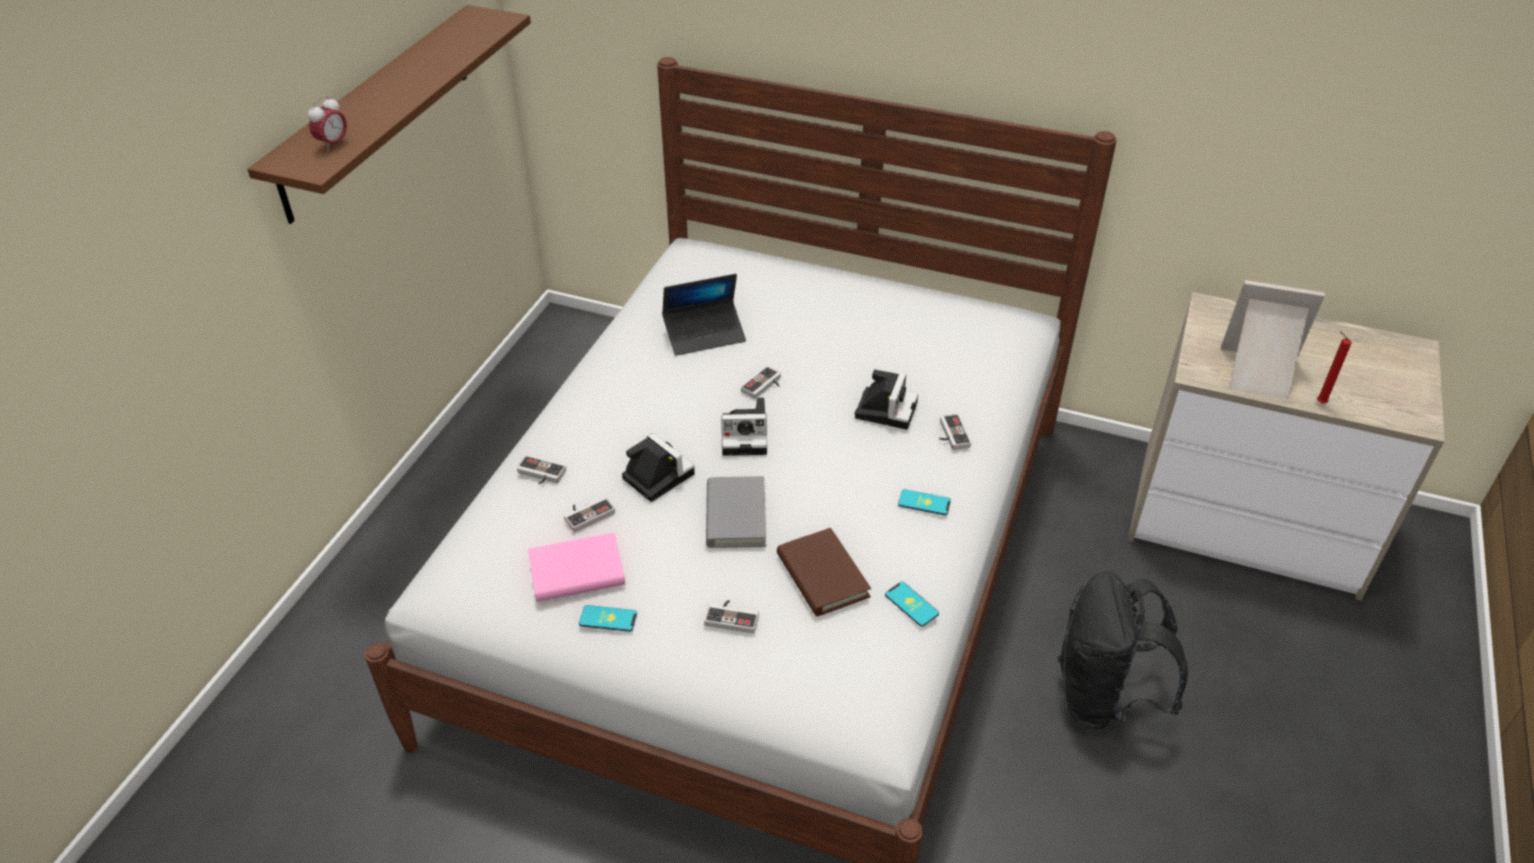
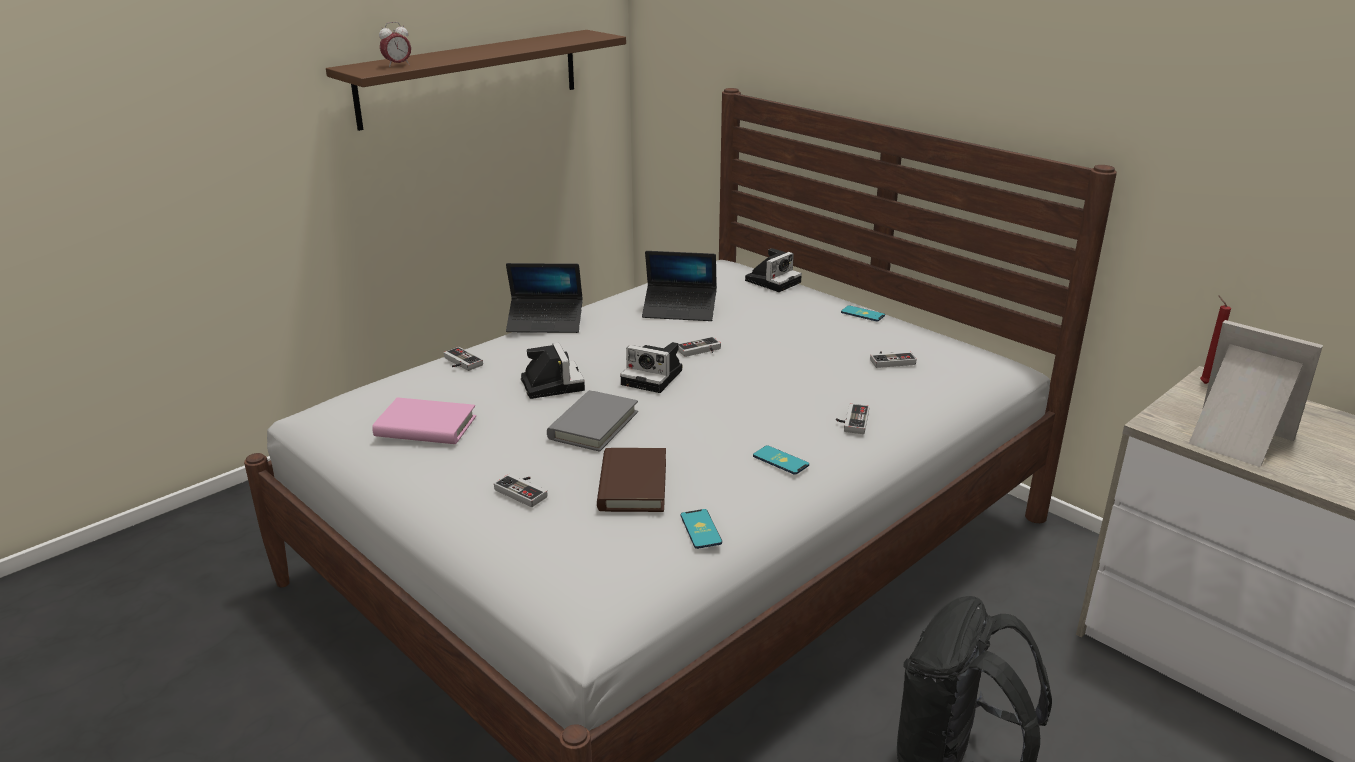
camera: 25 degrees right, 15 degrees down
game controller [564,497,615,532] -> game controller moved to [870,351,917,368]
phone [579,605,637,632] -> phone moved to [841,305,885,322]
camera [855,369,918,430] -> camera moved to [745,248,802,292]
red candle [1317,331,1352,403] -> red candle moved to [1200,295,1231,384]
none -> laptop [506,263,583,333]

